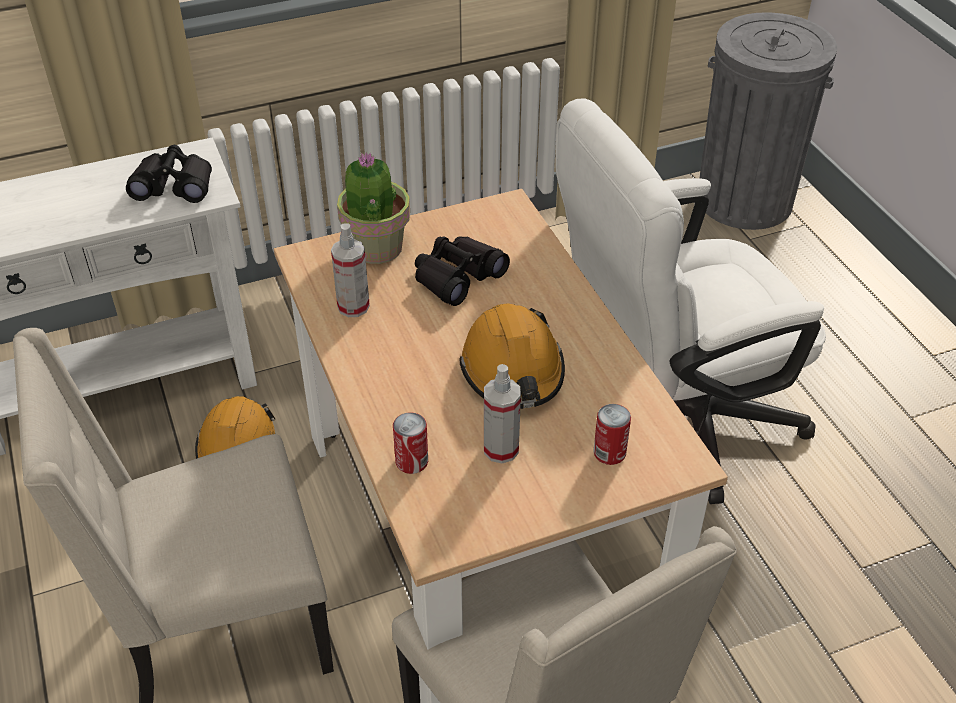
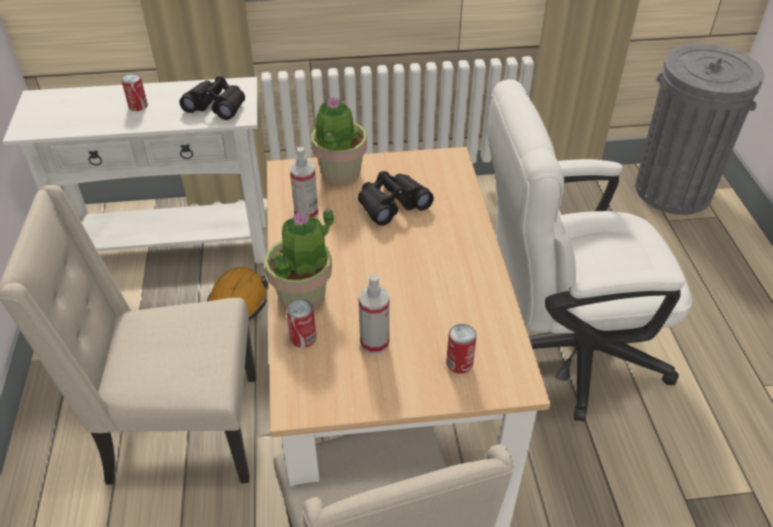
camera: 15 degrees right, 0 degrees up
orange hard hat [459,303,565,409] -> none
none -> can [121,74,148,111]
none -> potted plant [264,208,334,310]

